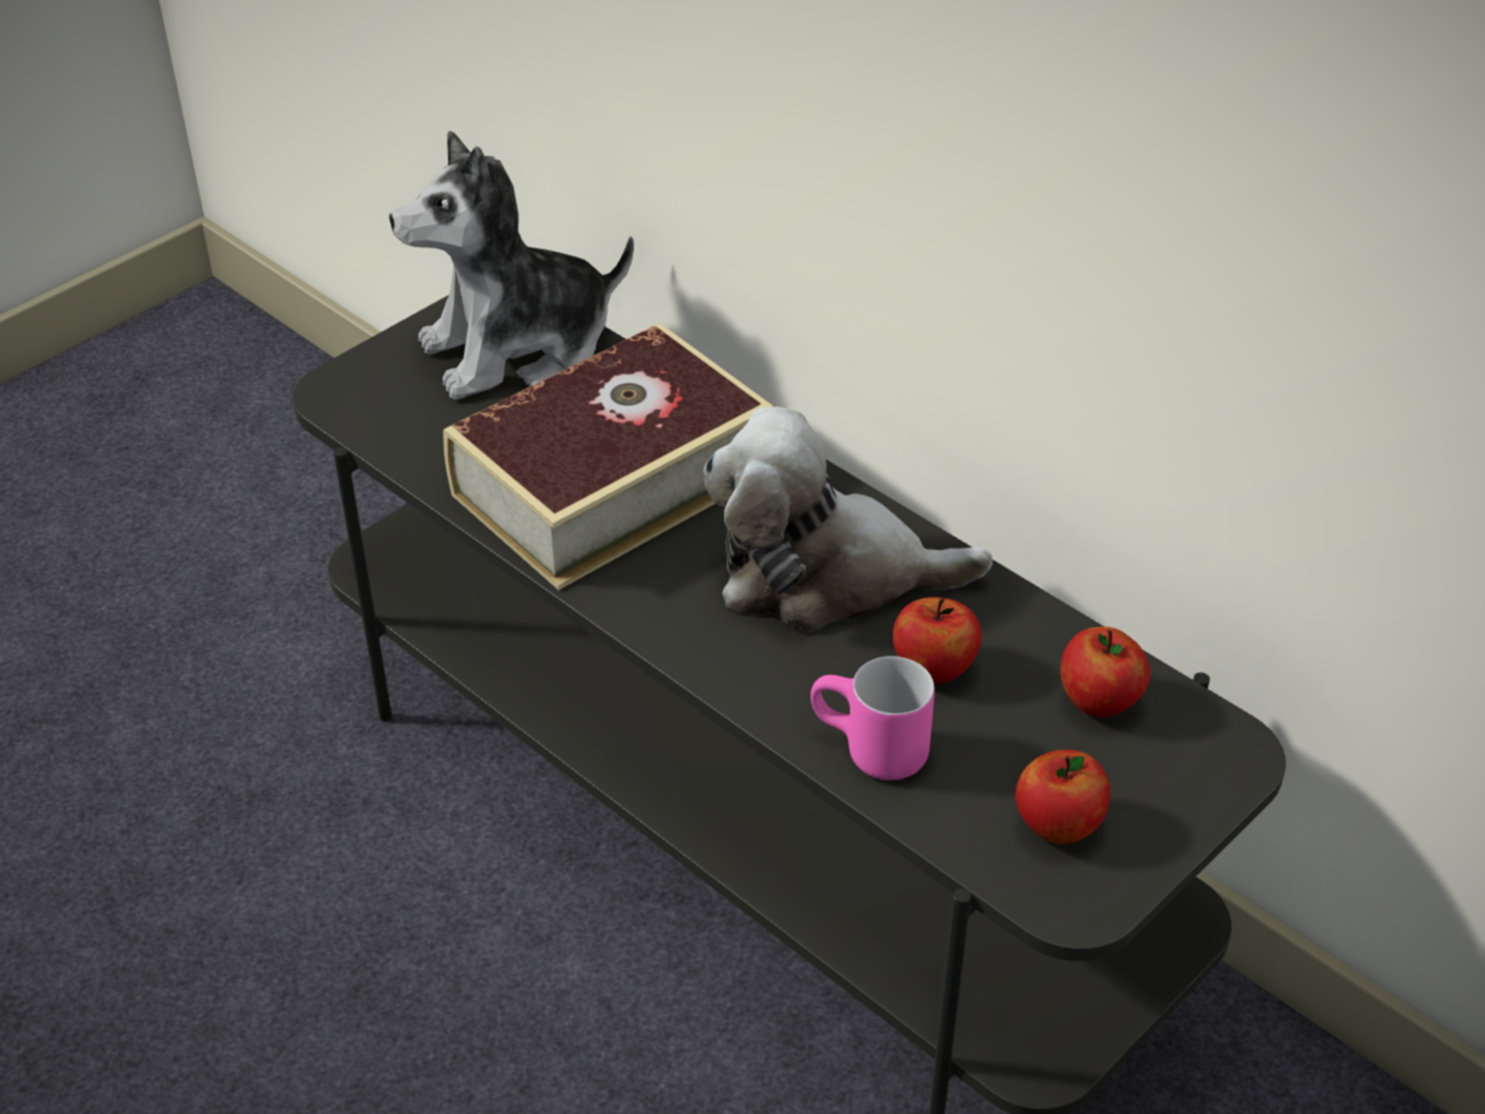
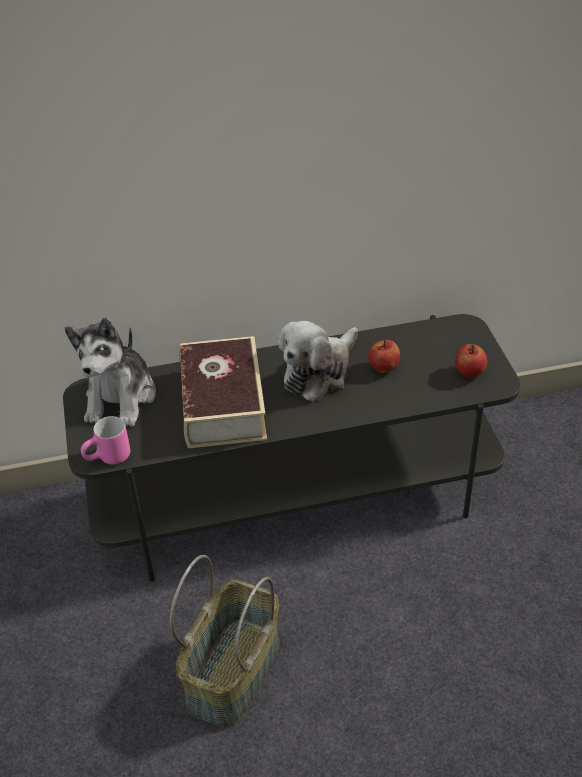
camera: 55 degrees left, 0 degrees up
pink mug [811,656,935,780] -> pink mug moved to [81,416,130,465]
apple [1060,627,1151,717] -> none
none -> basket [170,555,280,728]

